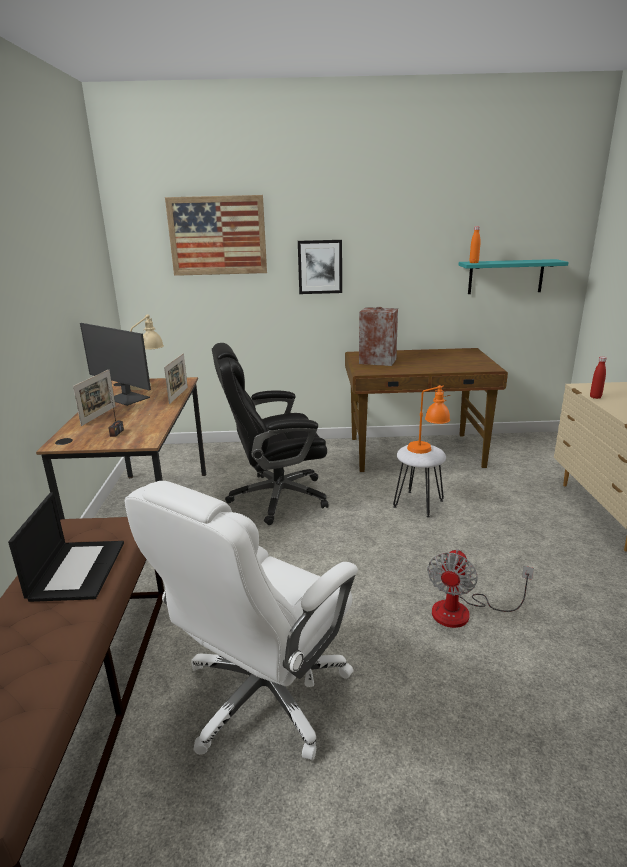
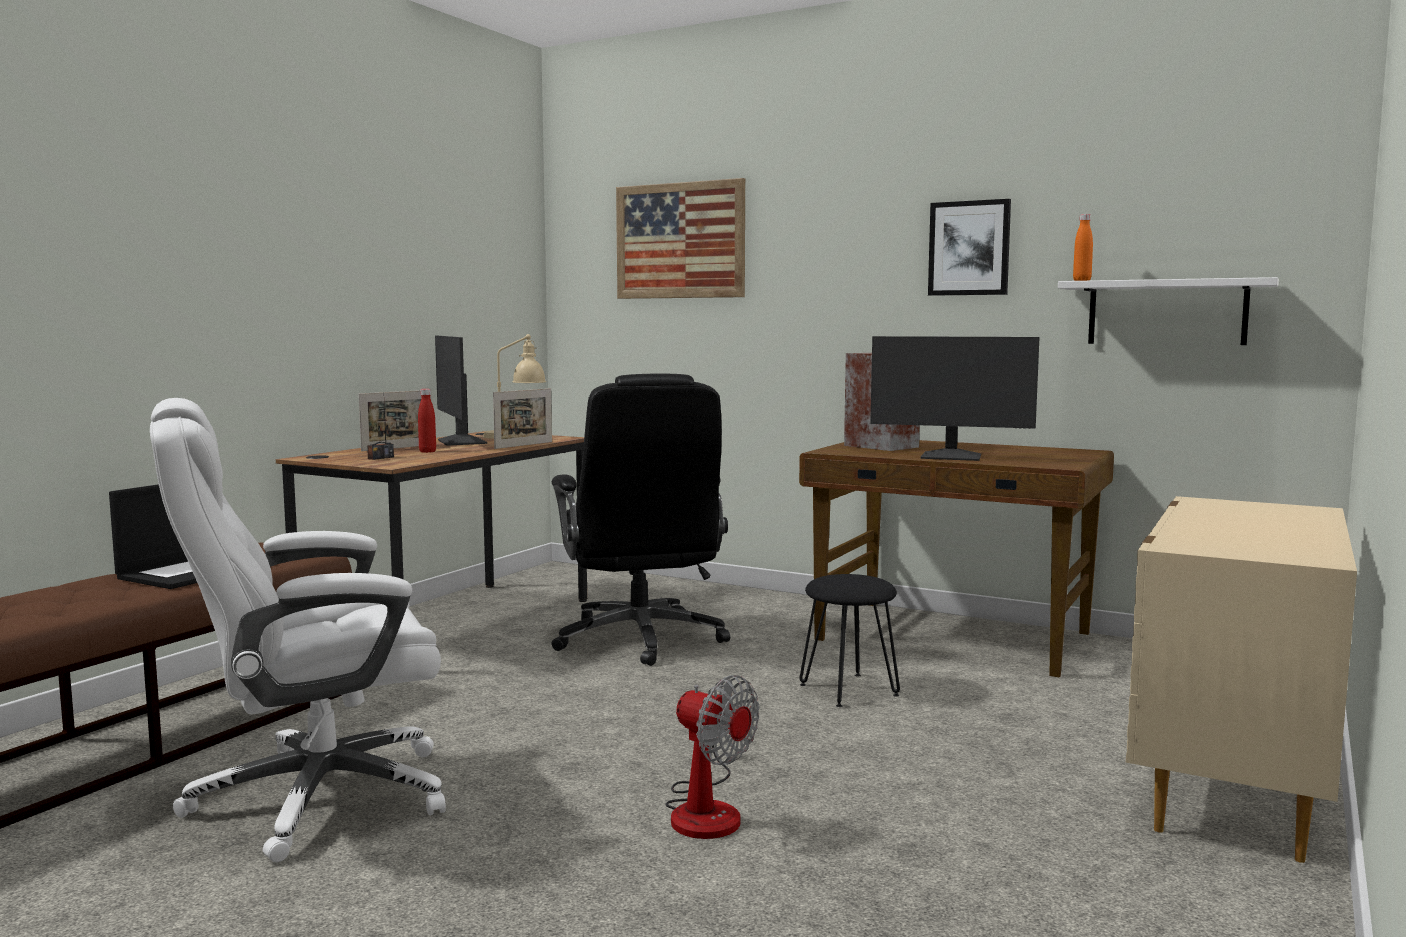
camera: 30 degrees right, 15 degrees down
black office chair [212,343,329,525] -> black office chair turned 120 degrees counterclockwise [551,374,730,666]
picture [298,240,342,294] -> picture moved to [928,199,1011,296]
white stool [393,445,446,518] -> black stool [800,574,900,707]
orange table lamp [407,385,450,454] -> none
fan [427,549,534,628] -> fan turned 105 degrees counterclockwise [666,675,760,839]
turquoise shelf [459,259,569,294] -> white shelf [1058,277,1279,345]
red bottle [590,357,606,399] -> red bottle moved to [418,389,436,453]
none -> monitor [870,336,1040,461]

